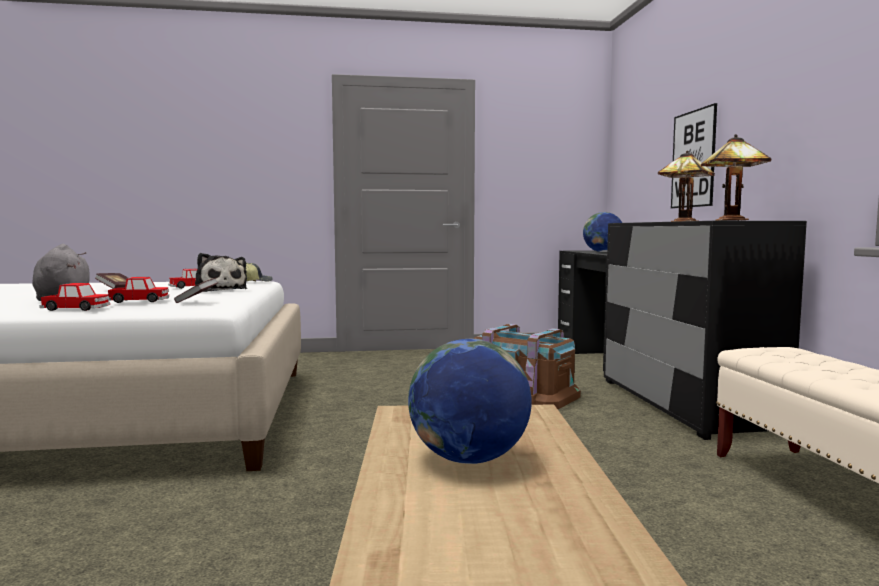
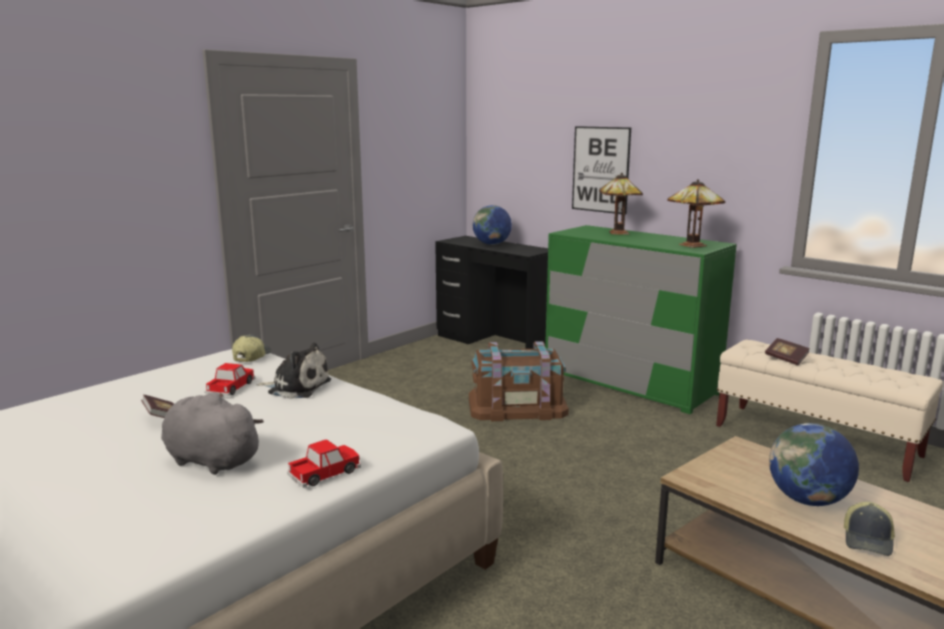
camera: 40 degrees left, 10 degrees up
toy car [108,277,169,303] -> none
book [174,278,218,303] -> book moved to [765,338,810,365]
black dresser [604,221,807,440] -> green dresser [545,225,737,414]
none -> cap [844,502,895,556]

